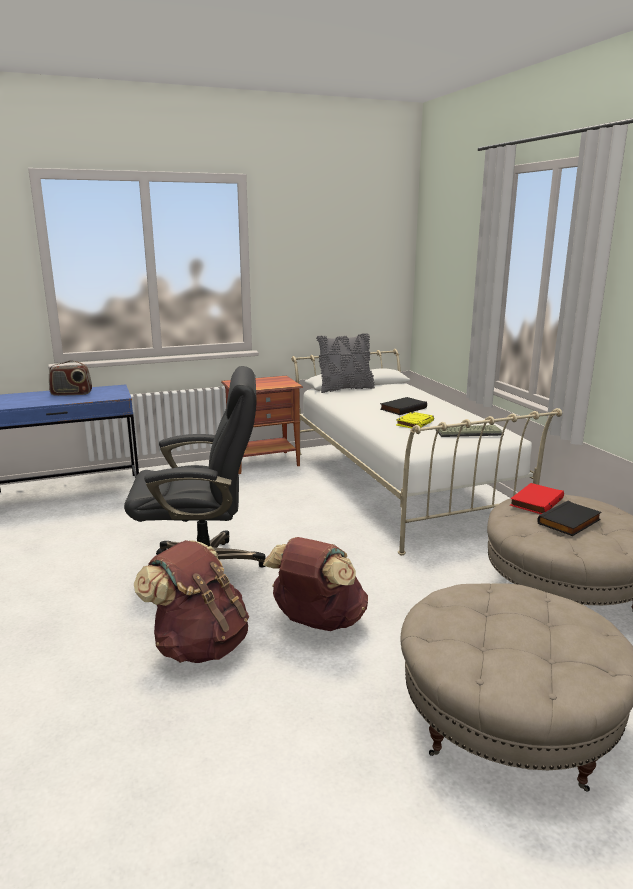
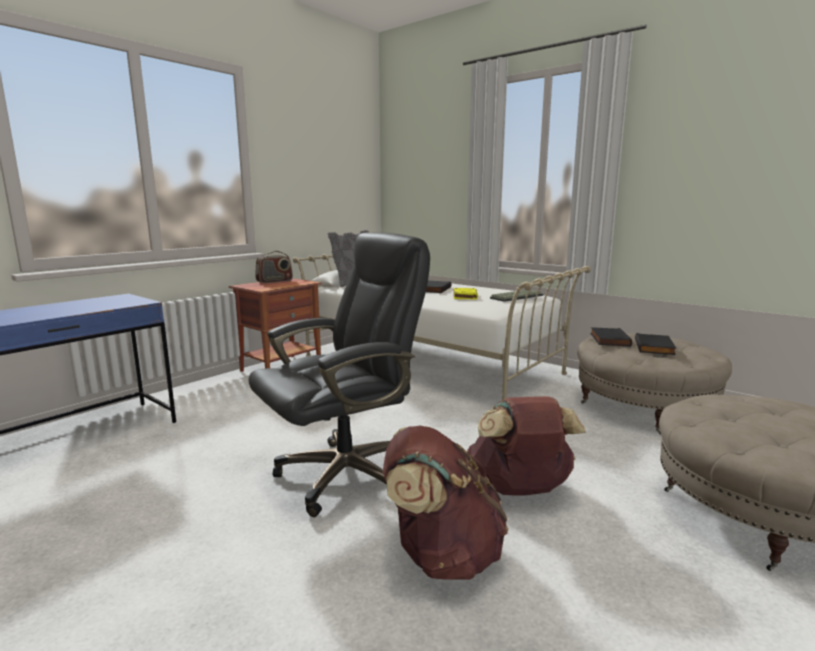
camera: 30 degrees left, 5 degrees down
radio [49,360,92,396] -> radio moved to [255,251,293,283]
red book [510,483,564,514] -> black book [590,327,632,347]

